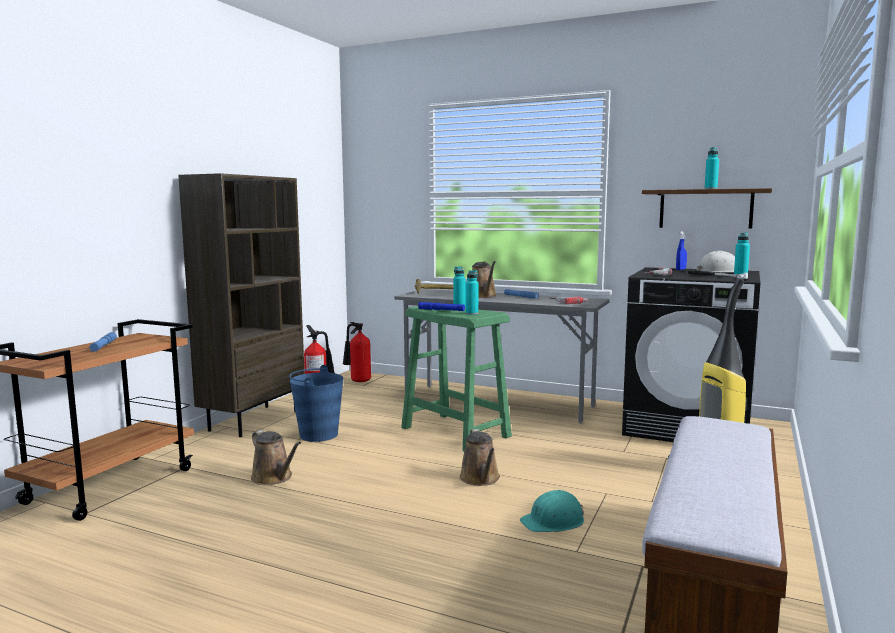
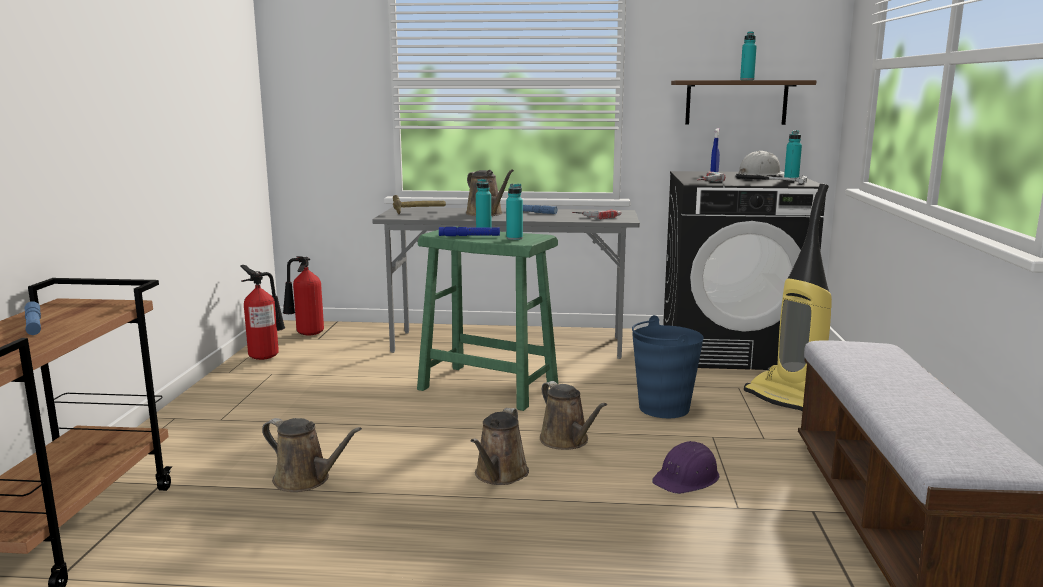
camera: 20 degrees left, 5 degrees up
brown bookcase [178,173,305,437] -> none
blue bucket [289,365,343,442] -> blue bucket moved to [632,315,704,418]
turquoise hard hat [520,490,584,532] -> purple hard hat [652,441,719,494]
none -> brown watering can [471,408,529,485]

